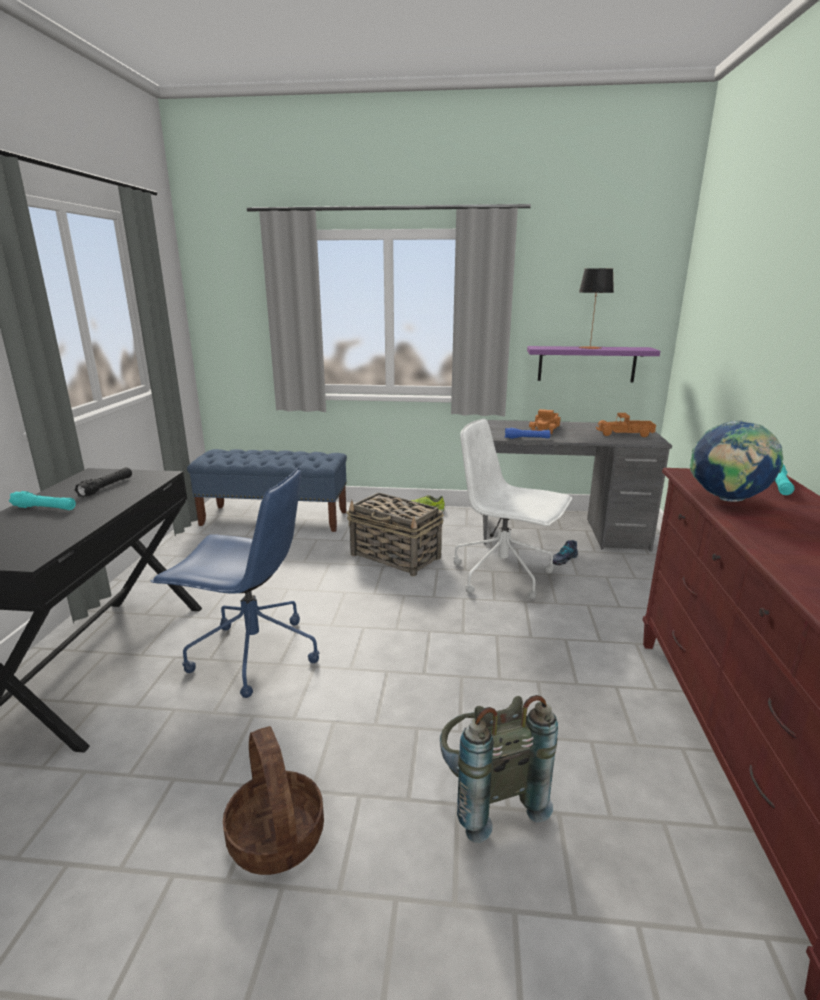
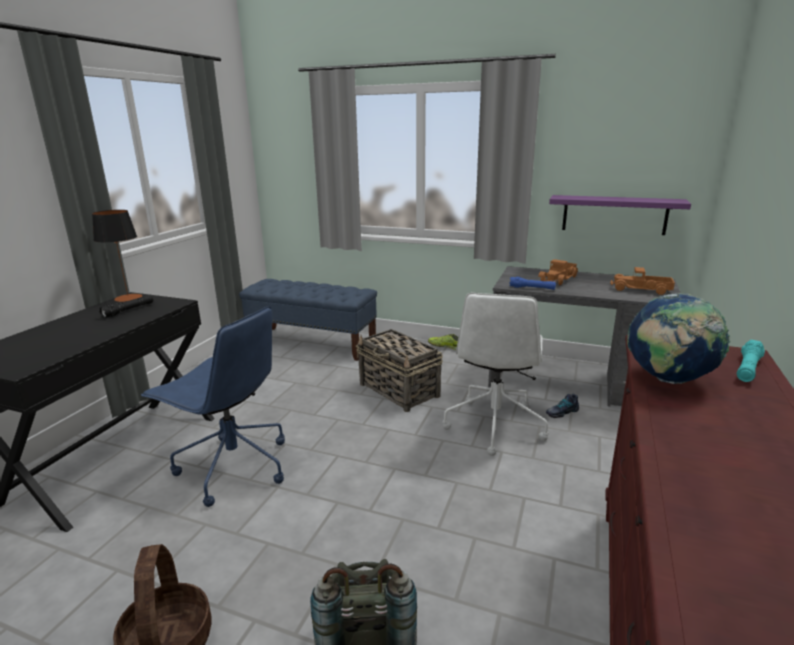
camera: 15 degrees right, 0 degrees up
turquoise flashlight [9,491,76,510] -> none
white office chair [453,419,572,599] -> white office chair turned 120 degrees counterclockwise [442,292,549,456]
table lamp [579,268,614,349] -> table lamp moved to [92,210,142,302]

